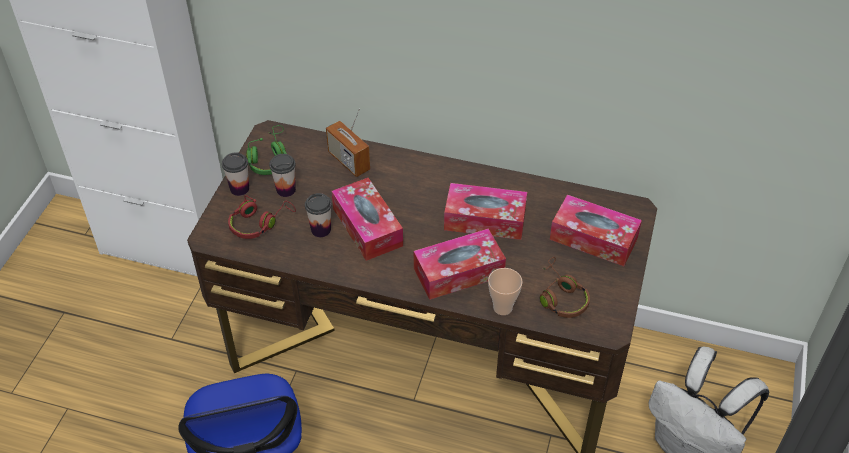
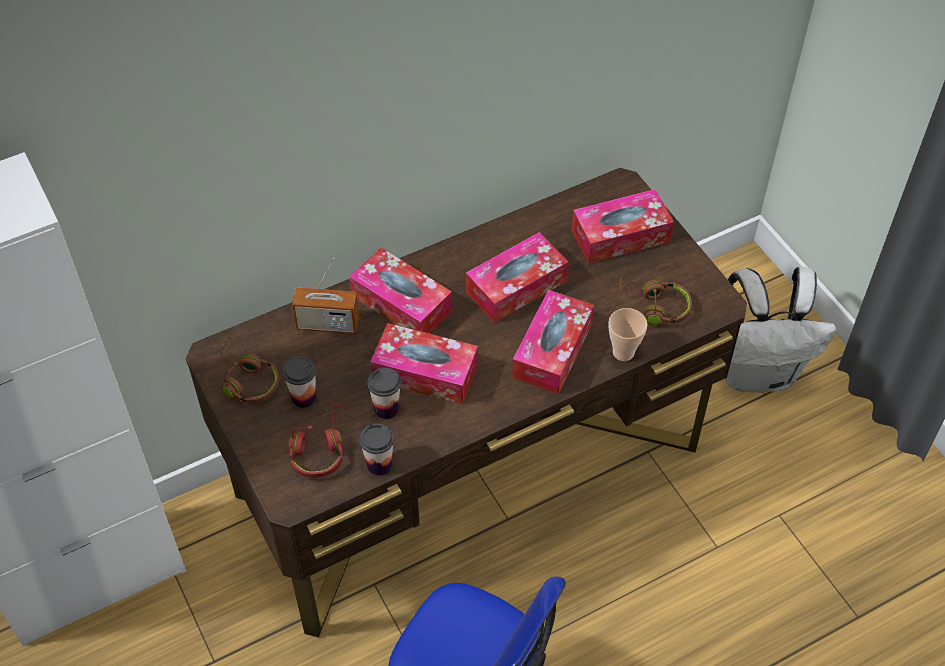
camera: 45 degrees left, 5 degrees up
cup [222,152,249,196] -> cup moved to [359,424,394,475]
green headphones [246,125,287,175] -> brown headphones [218,337,279,404]
none -> tissue box [349,248,452,334]

